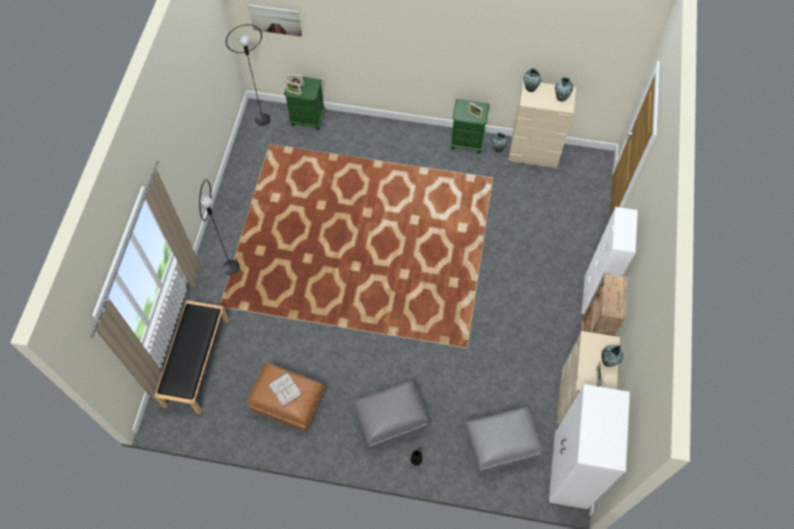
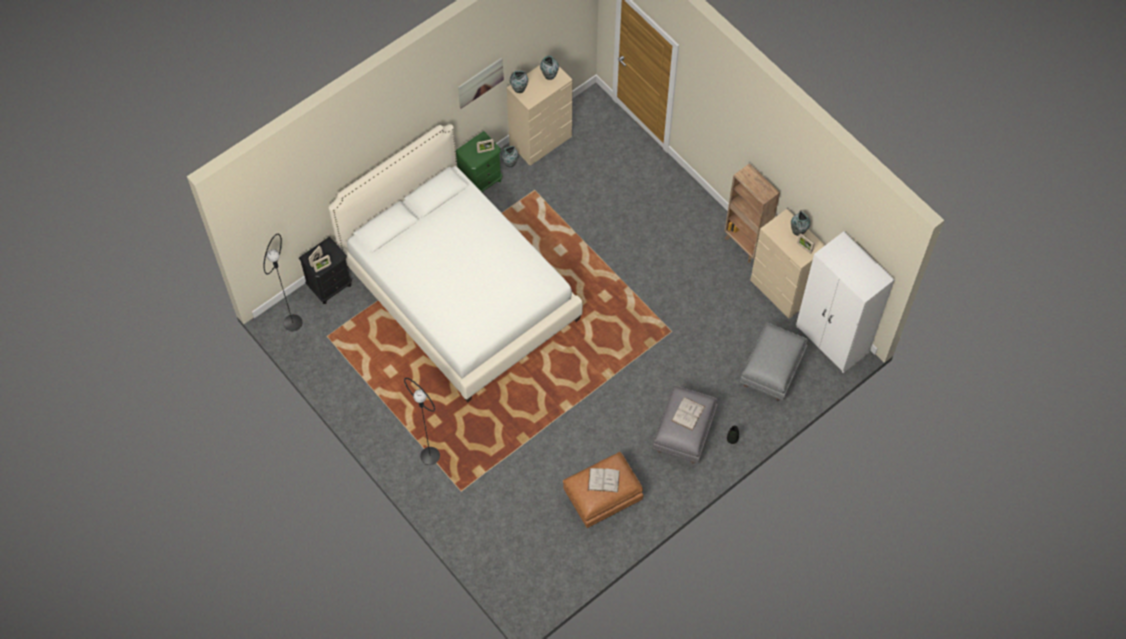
camera: 50 degrees left, 0 degrees up
black bench [154,300,229,414] -> none
picture [248,4,302,37] -> picture moved to [458,57,504,109]
green nightstand [284,77,325,130] -> black nightstand [299,237,352,304]
white cabinet [582,207,638,314] -> none
none -> white bed [328,124,583,402]
none -> white book [672,397,705,431]

